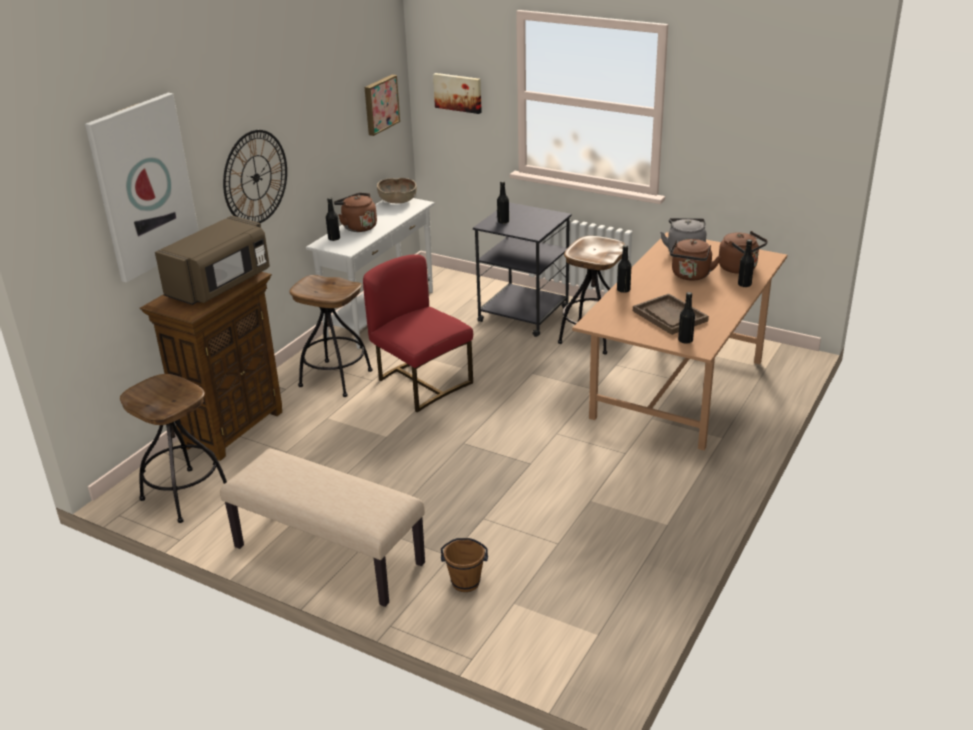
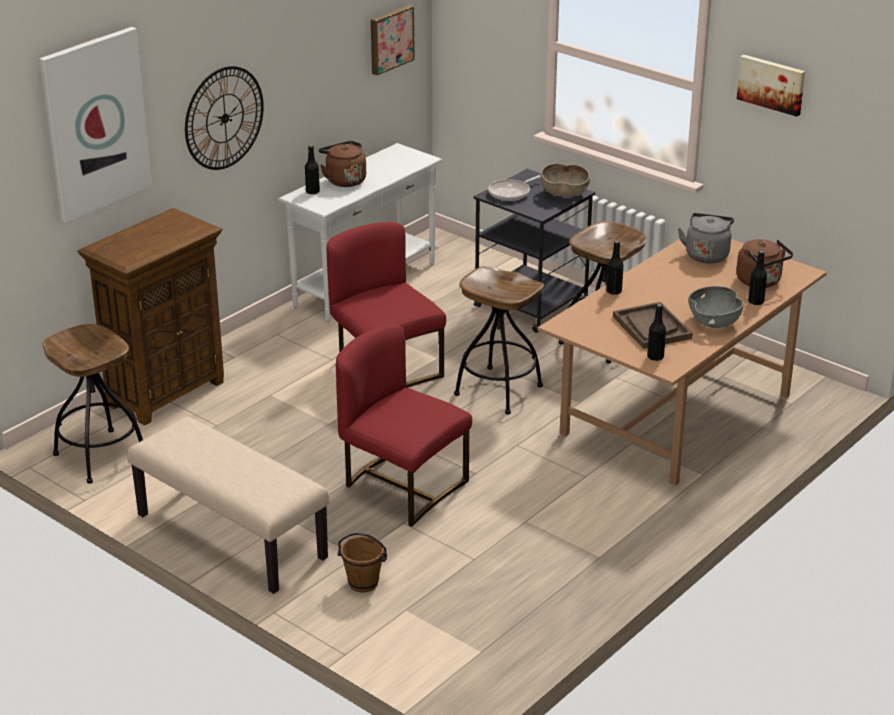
camera: 10 degrees right, 0 degrees up
brown microwave [155,216,270,305] -> none
brown stool [289,275,373,397] -> brown stool moved to [454,266,544,414]
brown bowl [377,178,417,204] -> brown bowl moved to [541,163,590,197]
picture [433,73,482,114] -> picture moved to [737,55,805,117]
black bottle [497,181,509,224] -> frying pan [488,175,541,201]
brown kettle [670,239,721,281] -> none
none -> red chair [336,324,472,527]
none -> grey bowl [688,286,744,328]

